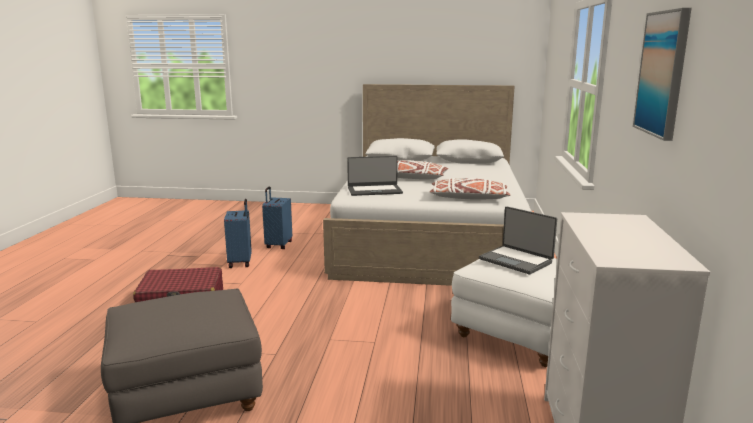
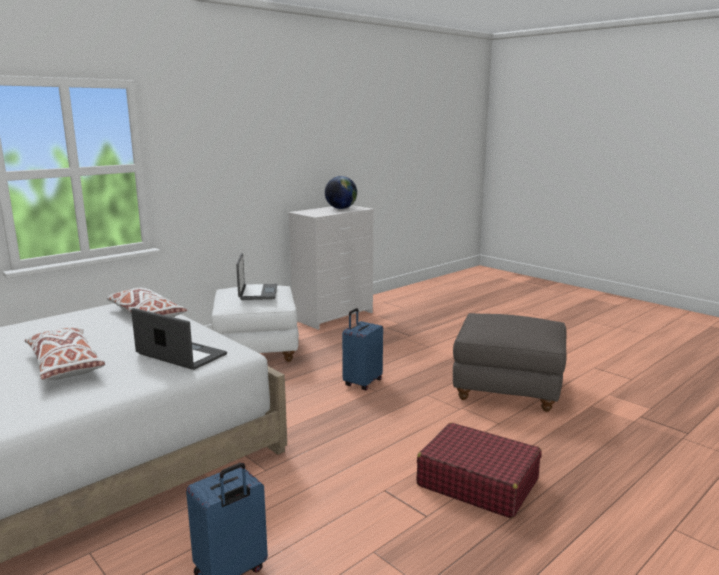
camera: 140 degrees left, 0 degrees up
blue suitcase [224,199,252,268] -> blue suitcase moved to [342,308,383,390]
picture [633,8,692,141] -> none
none -> globe [325,176,357,209]

